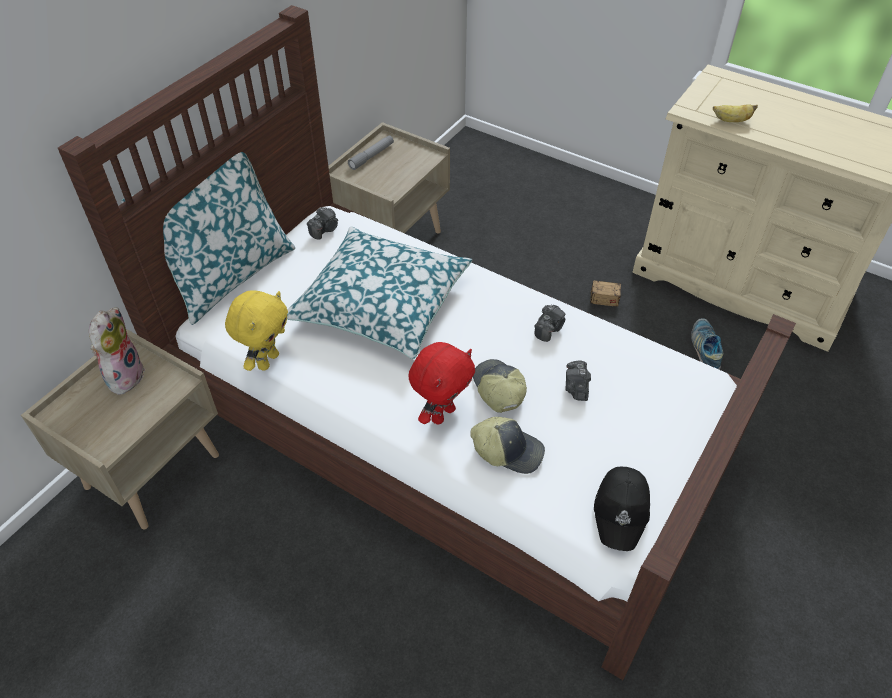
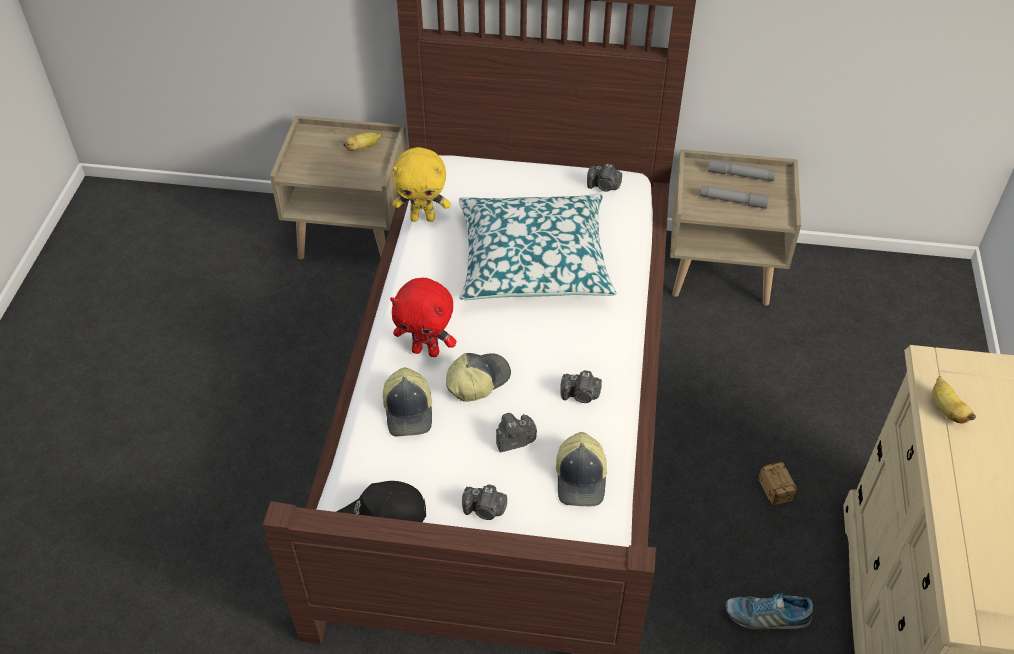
camera: 65 degrees right, 0 degrees up
plush toy [89,307,145,395] -> banana [343,132,382,151]
pillow [121,152,295,325] -> none
shoe [691,318,723,370] -> shoe turned 150 degrees counterclockwise [726,593,813,629]
none -> camera [462,484,507,520]
none -> cap [556,432,607,507]
none -> grey flashlight [700,186,769,209]

